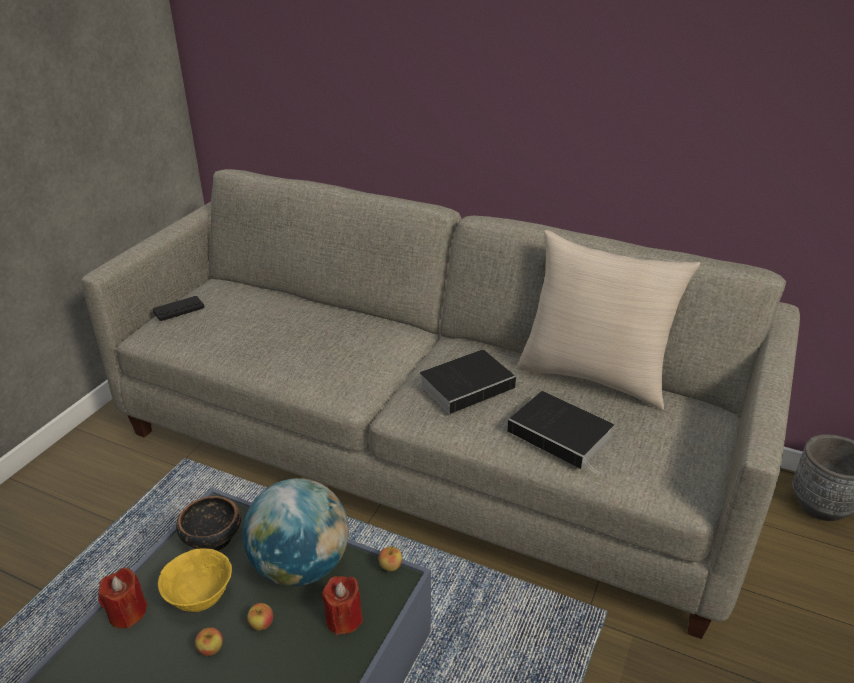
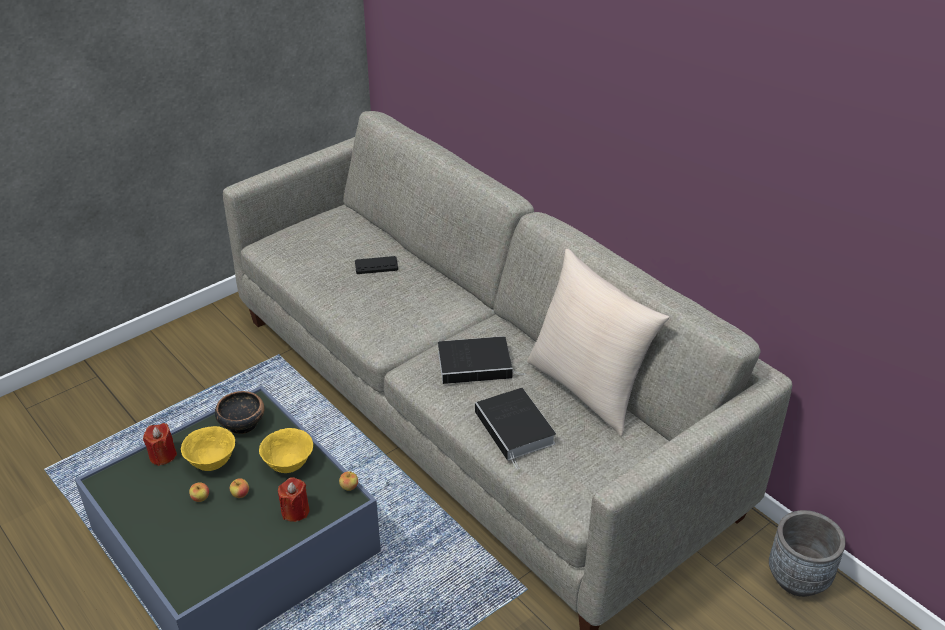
camera: 25 degrees right, 5 degrees up
black game controller [153,296,205,321] -> black game controller moved to [355,256,398,274]
globe [243,478,349,586] -> yellow bowl [259,428,313,473]

